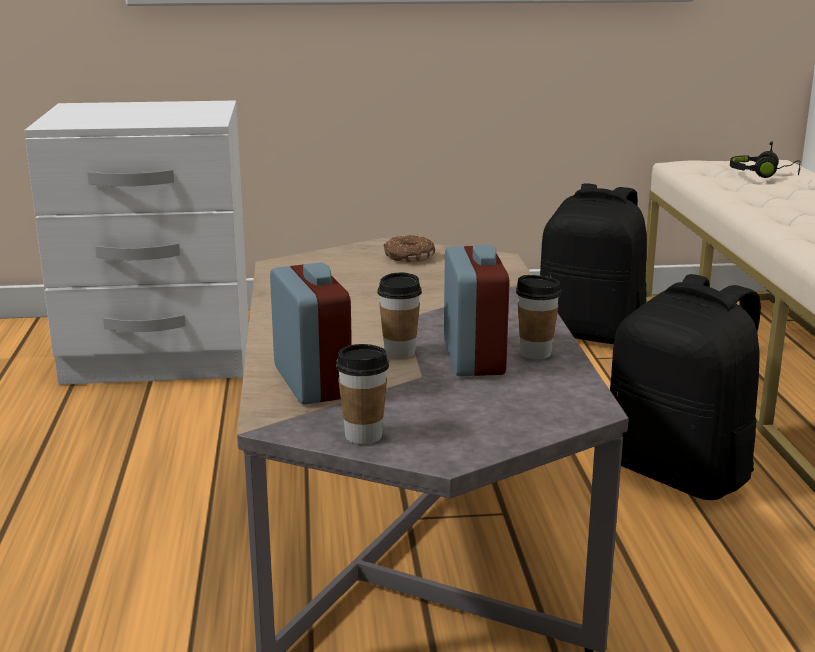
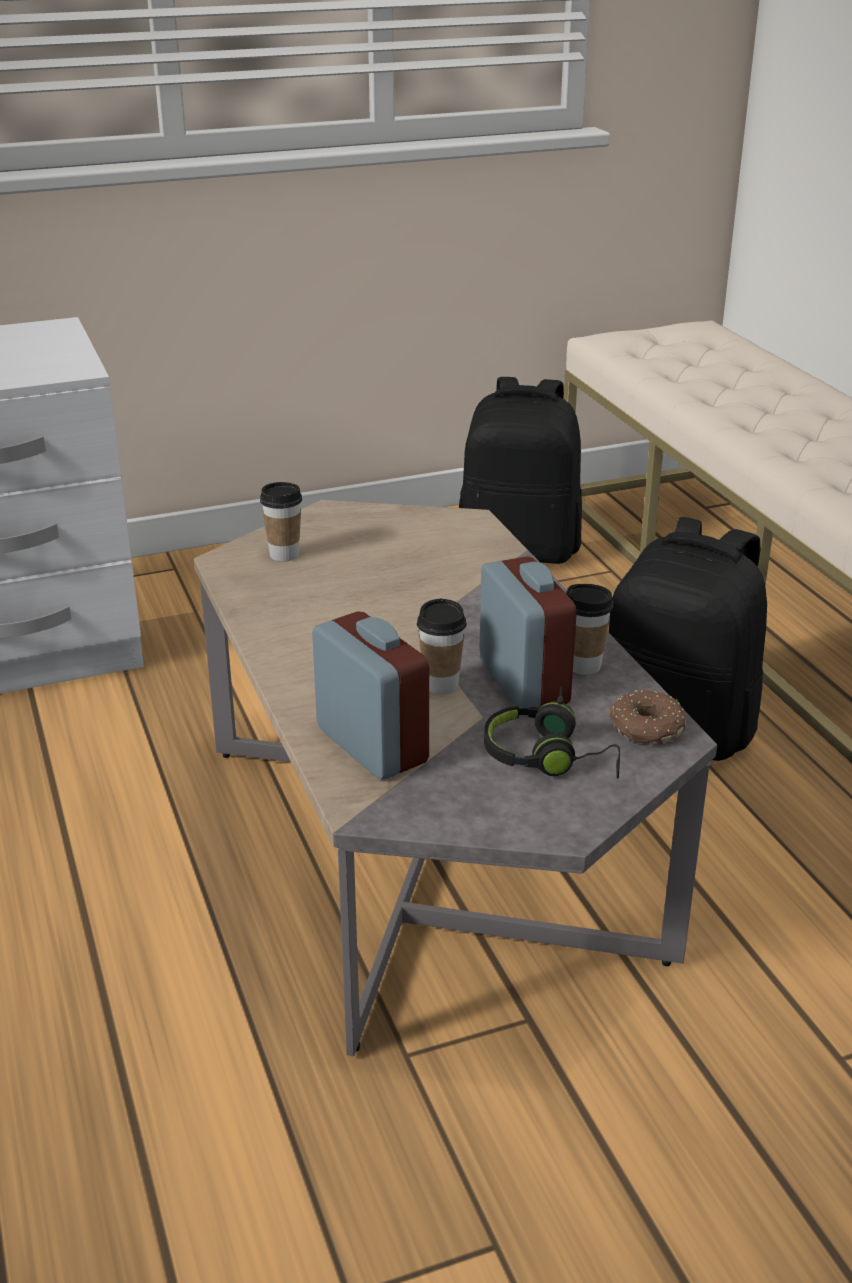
camera: 15 degrees left, 10 degrees up
cup [336,344,389,444] -> cup moved to [260,482,302,562]
donut [384,235,435,263] -> donut moved to [609,690,686,745]
black headphones [730,141,801,178] -> black headphones moved to [484,687,620,779]

